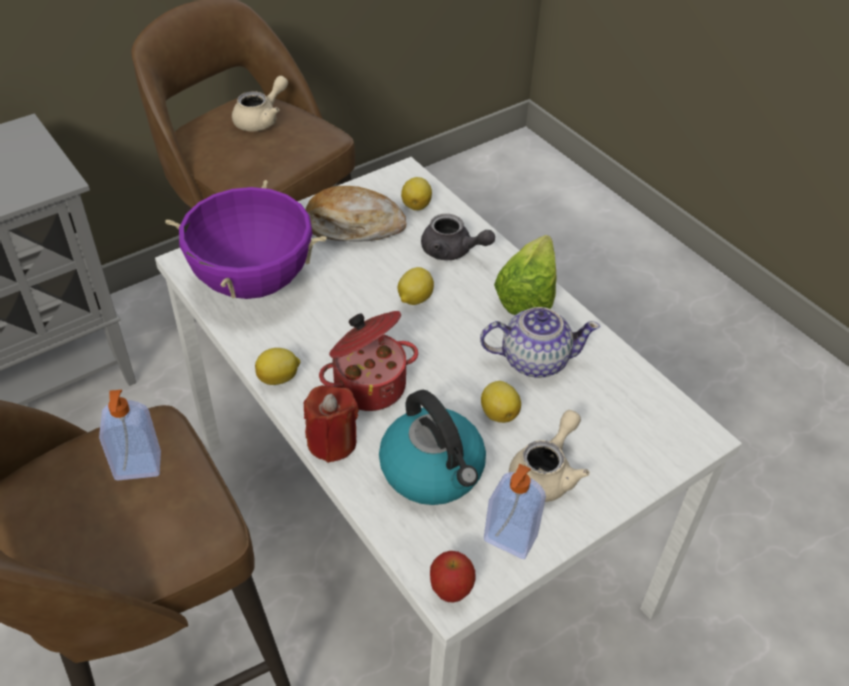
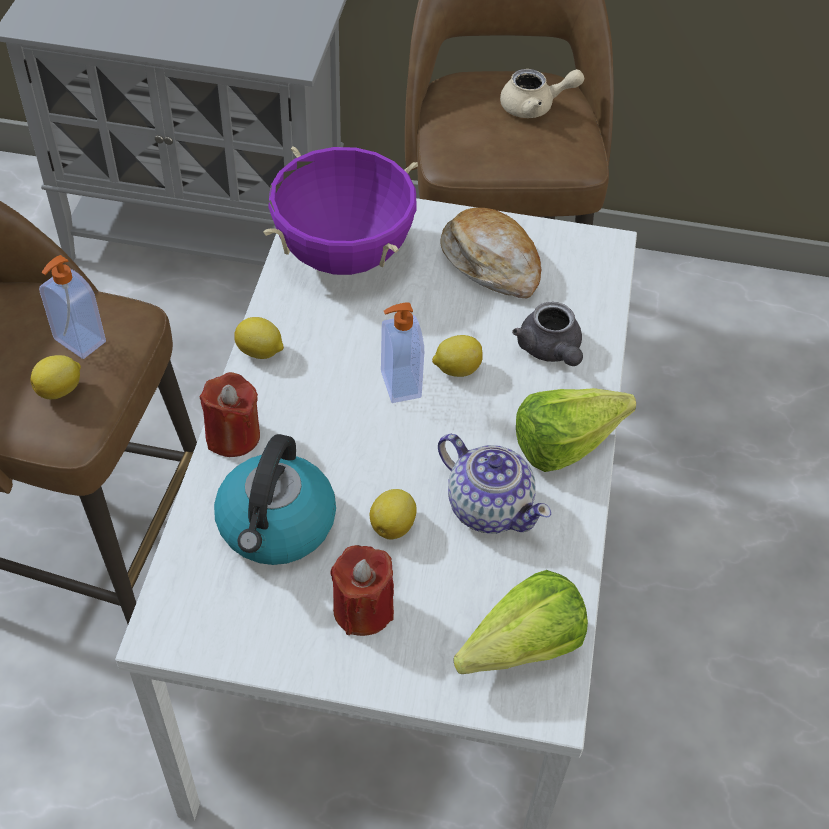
camera: 45 degrees right, 5 degrees up
cooking pot [319,311,418,411] -> none
lemon [401,177,432,210] -> lemon moved to [30,355,81,399]
apple [430,551,476,603] -> none
soap dispenser [484,464,546,559] -> soap dispenser moved to [381,303,424,403]
beige teapot [509,410,590,502] -> red candle [330,545,394,636]
none -> lettuce [453,570,588,674]

